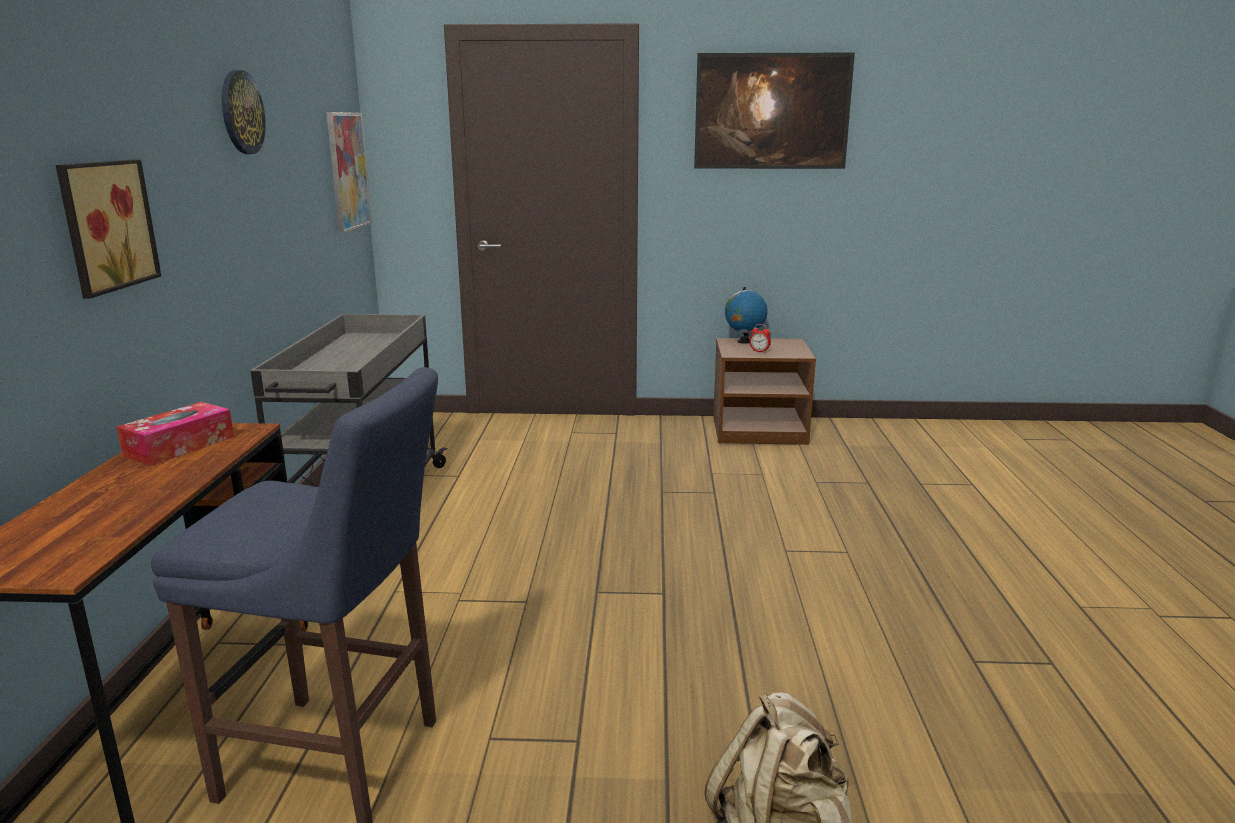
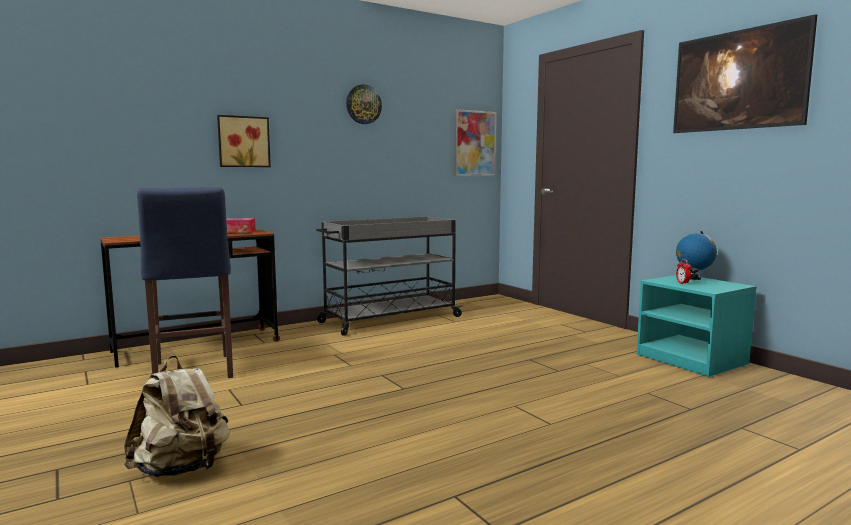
camera: 55 degrees right, 10 degrees down
brown nightstand [713,338,816,445] -> turquoise nightstand [636,275,757,377]

